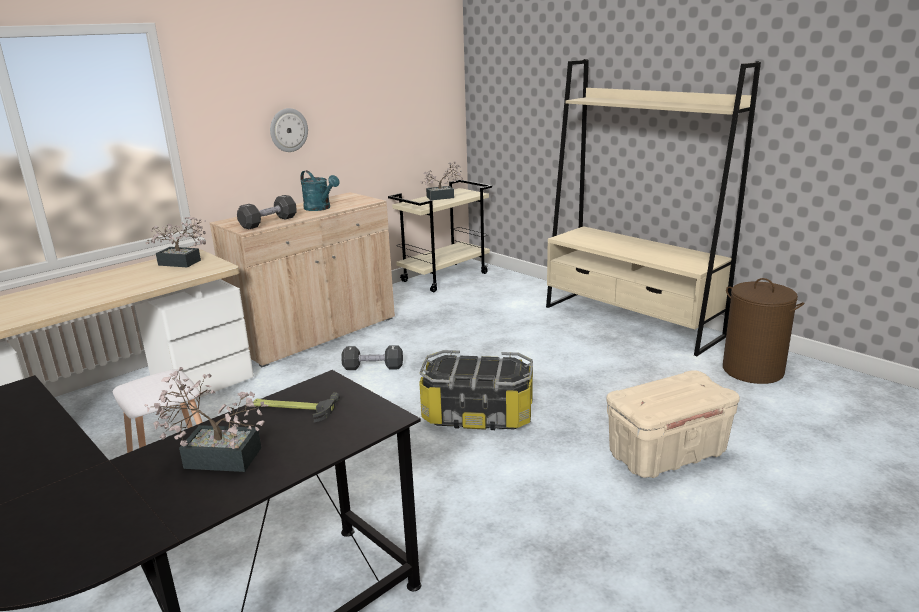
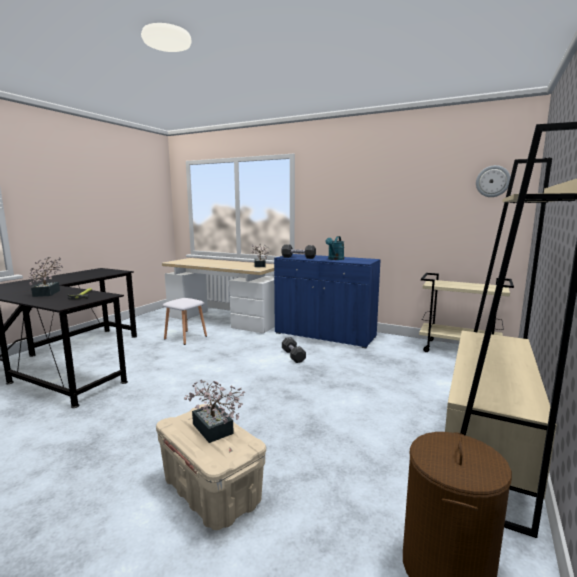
camera: 70 degrees right, 10 degrees down
beige cabinet [210,192,395,367] -> blue cabinet [274,254,381,348]
wall clock [270,108,308,152] -> wall clock moved to [476,165,510,197]
storage box [419,350,533,430] -> none
potted plant [420,162,463,200] -> potted plant moved to [184,380,245,443]

